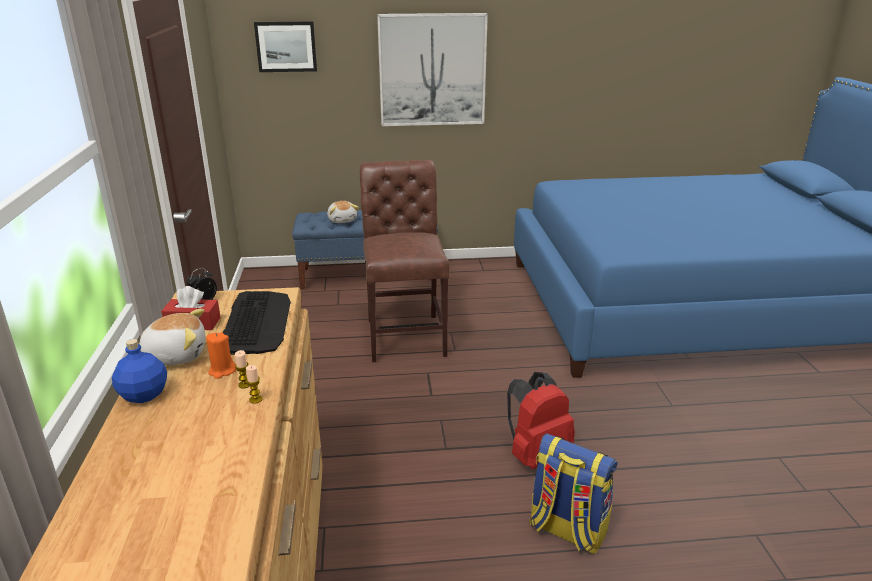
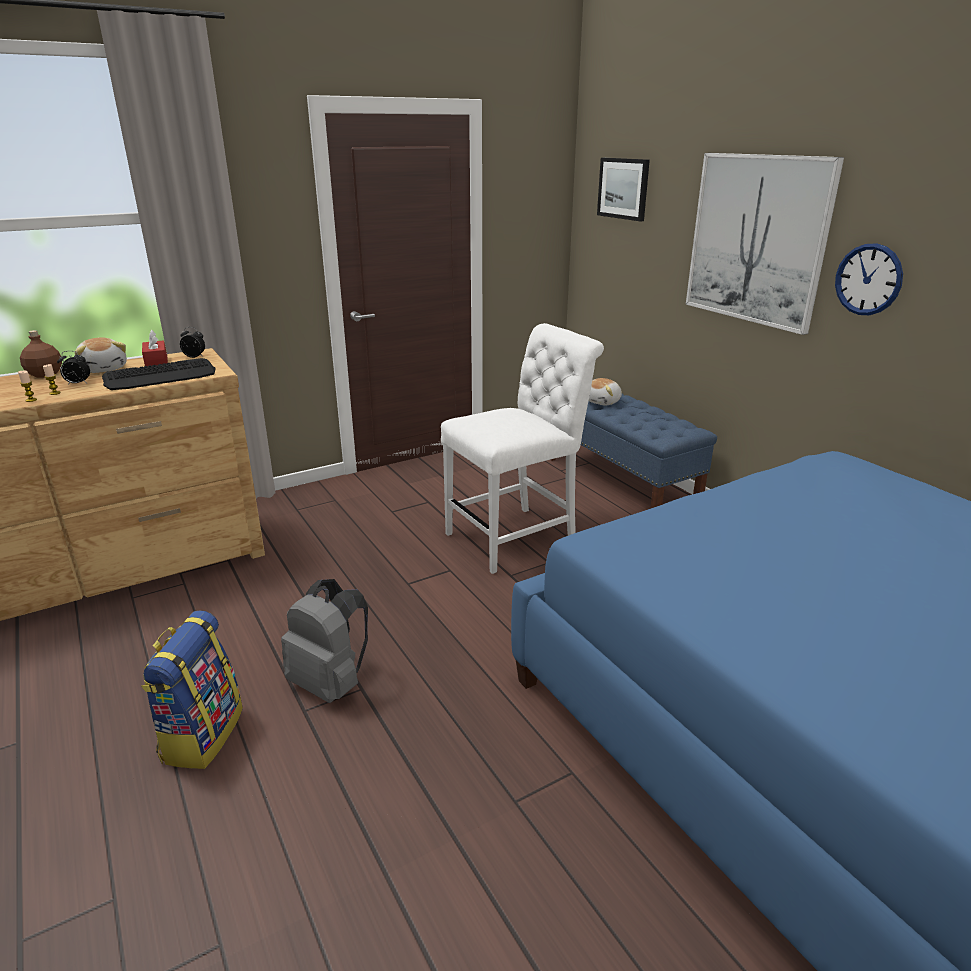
camera: 65 degrees right, 0 degrees up
blue bottle [112,339,167,403] -> brown bottle [20,330,62,378]
orange candle [206,333,236,379] -> alarm clock [57,351,90,385]
brown chair [360,160,450,362] -> white chair [441,323,604,574]
red backpack [507,372,575,469] -> grey backpack [281,579,368,703]
none -> wall clock [835,243,903,315]

